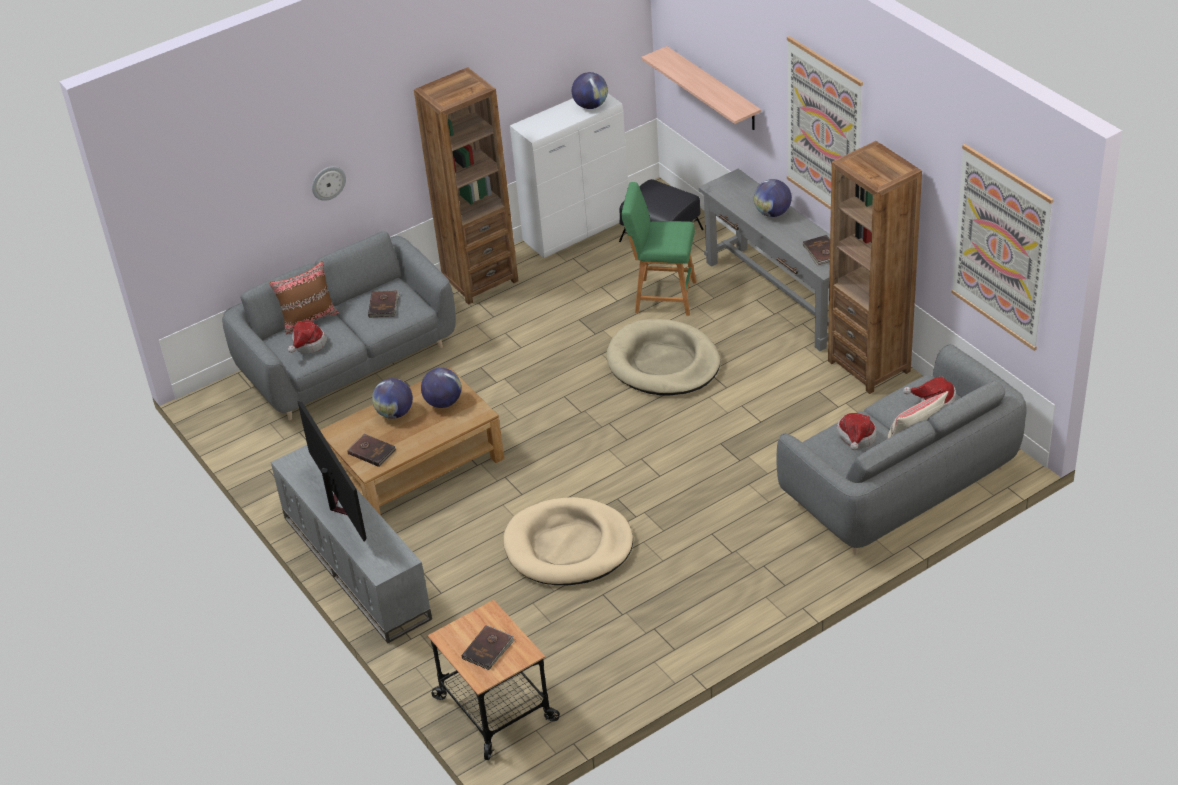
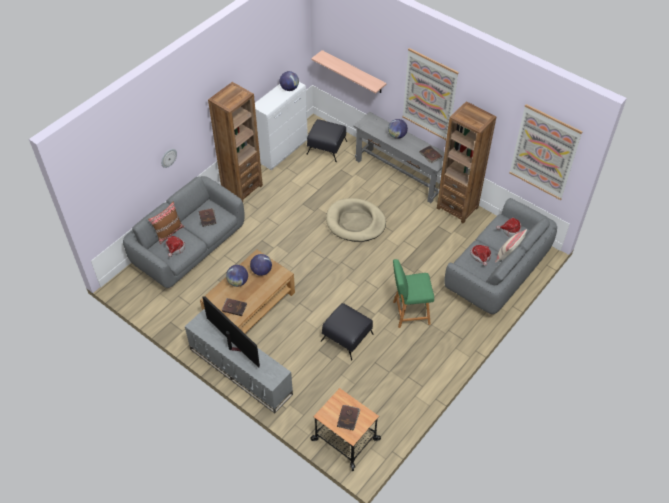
camera: 20 degrees left, 10 degrees up
beige dog bed [504,497,633,585] -> black ottoman [321,303,374,360]
green stool [621,182,697,316] -> green stool moved to [393,259,434,328]

